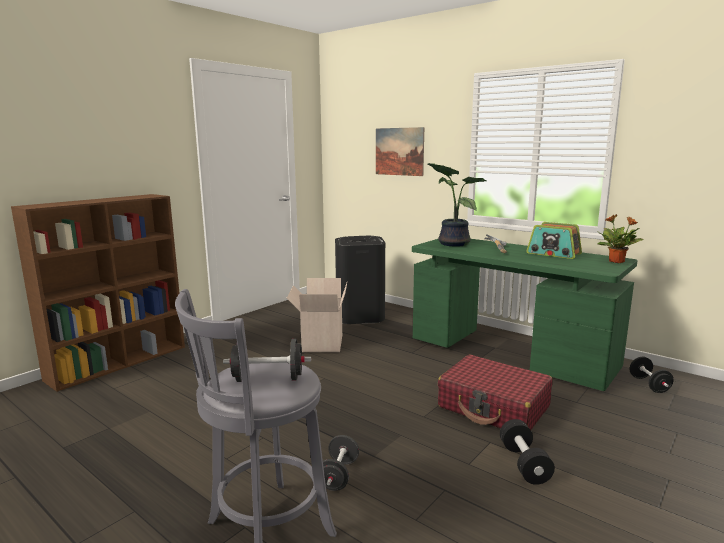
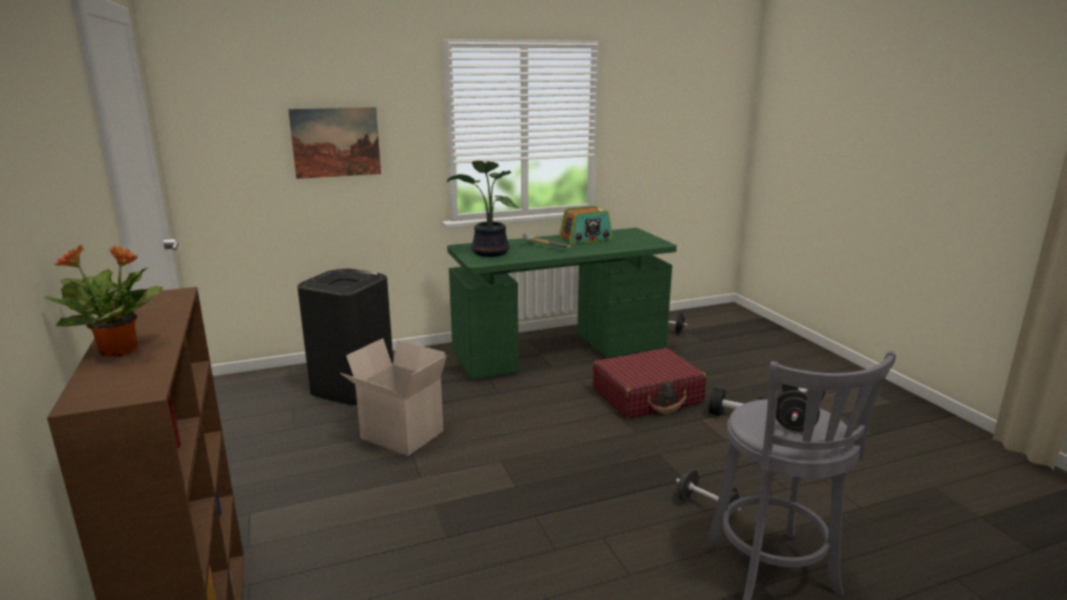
camera: 60 degrees left, 5 degrees up
potted plant [597,214,644,263] -> potted plant moved to [43,245,163,357]

